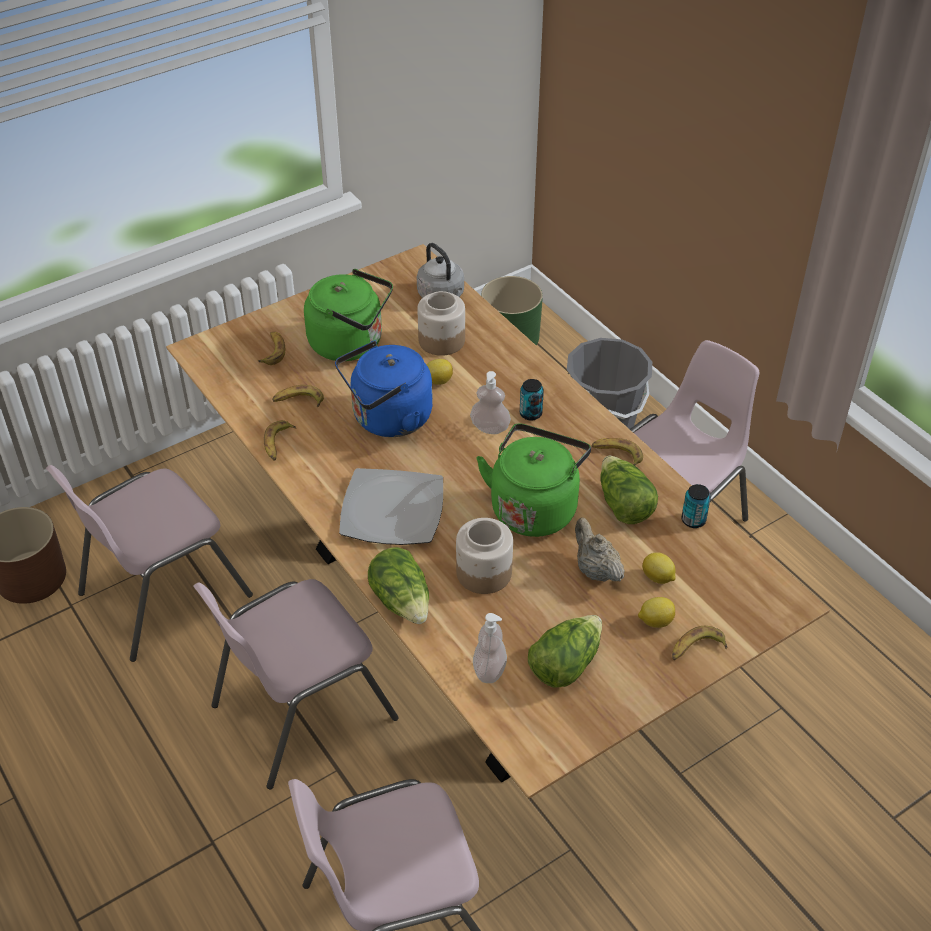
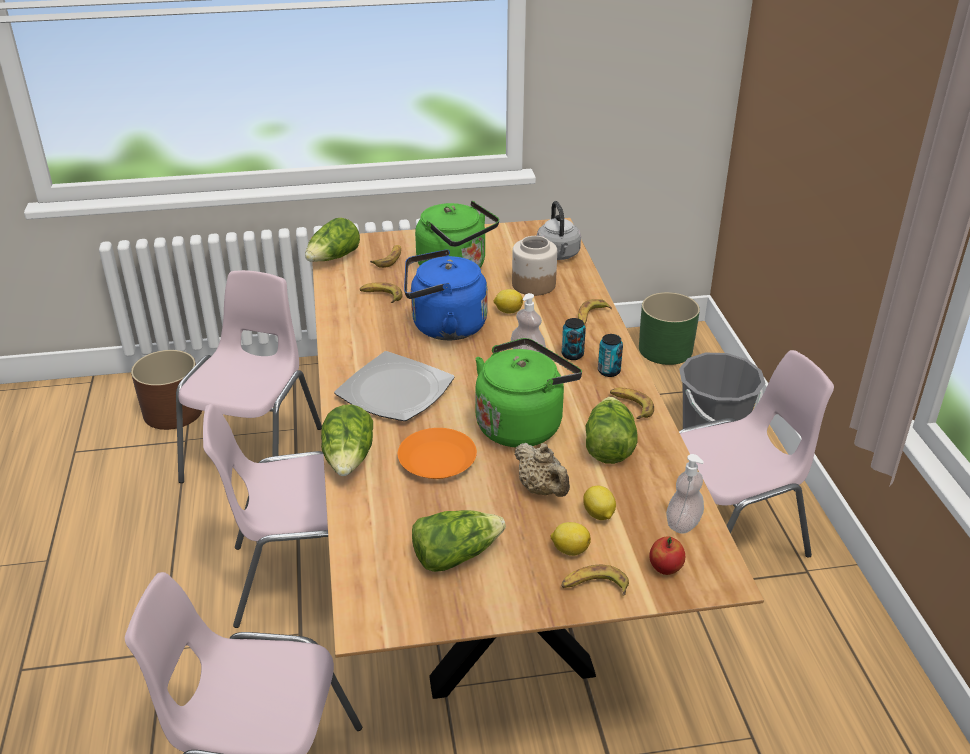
camera: 25 degrees right, 10 degrees down
pink chair [46,465,253,662] -> pink chair turned 120 degrees clockwise [176,270,322,483]
banana [264,420,296,461] -> banana moved to [578,299,612,325]
jar [456,518,513,594] -> orange plate [398,428,477,479]
soap dispenser [473,613,507,683] -> soap dispenser moved to [666,454,704,534]
beige teapot [575,518,625,582] -> beige teapot turned 150 degrees clockwise [514,443,570,497]
can [682,484,711,528] -> can moved to [598,334,623,377]
none -> lettuce [305,218,360,262]
none -> apple [649,536,685,575]

